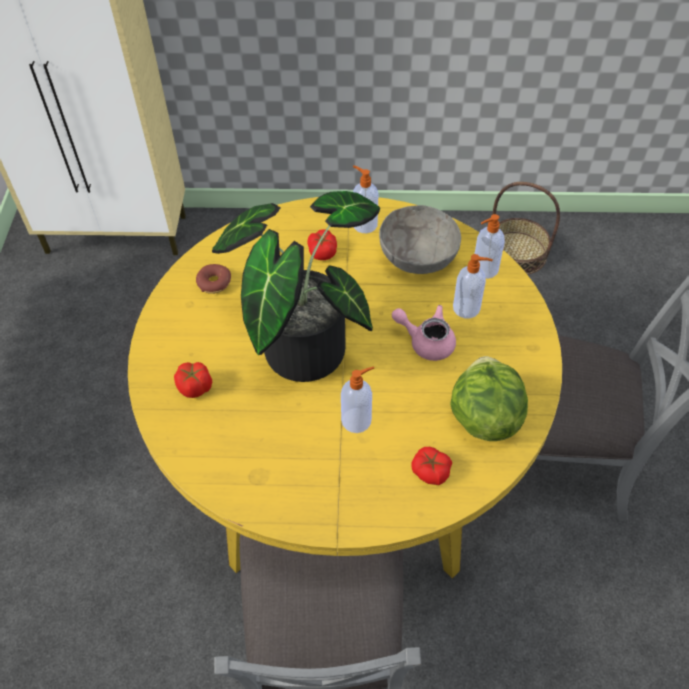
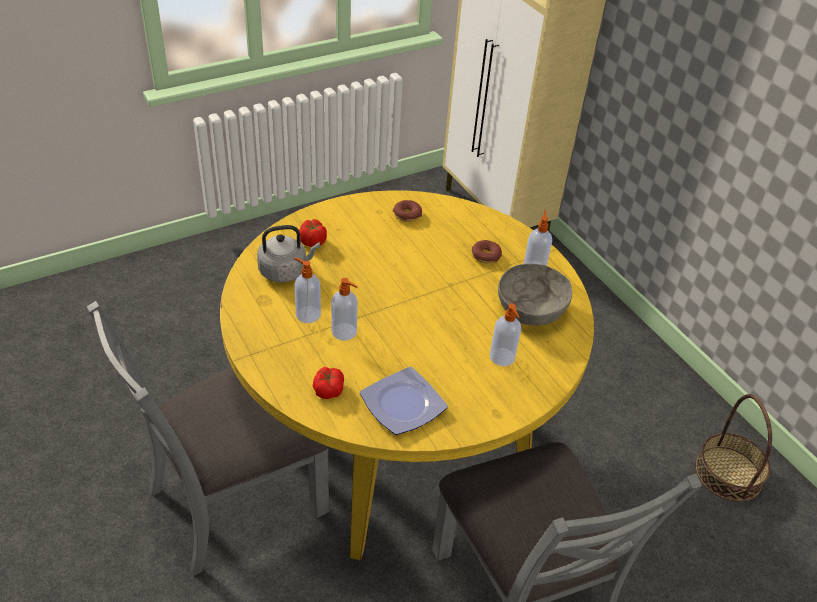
camera: 55 degrees right, 10 degrees down
potted plant [212,191,380,382] -> none
tomato [307,229,337,260] -> donut [472,240,502,263]
pink teapot [392,305,456,361] -> none
lettuce [450,356,528,441] -> plate [360,367,448,435]
soap dispenser [475,214,505,279] -> soap dispenser moved to [294,257,321,323]
none -> grey kettle [257,225,320,282]

